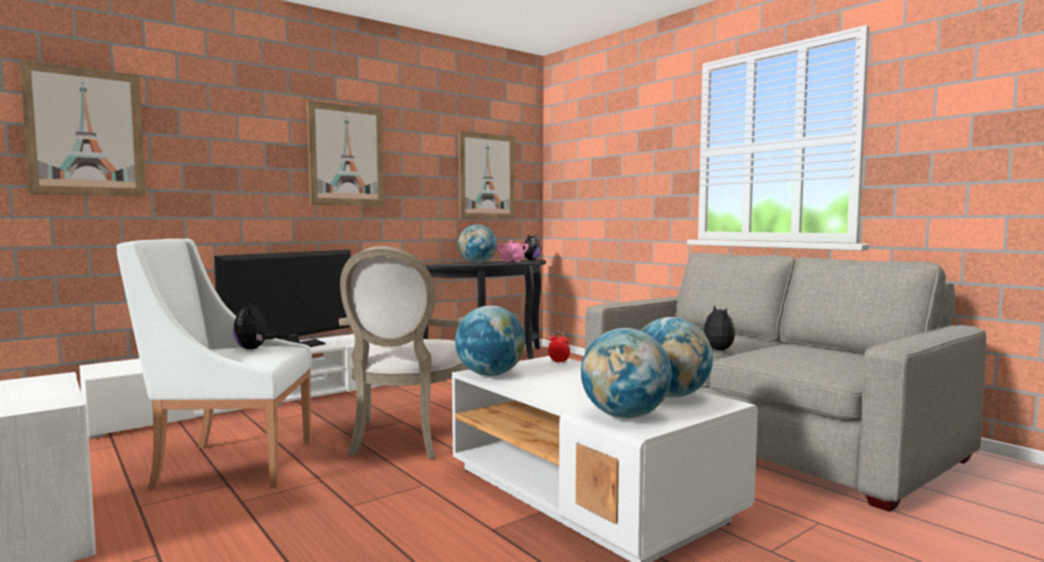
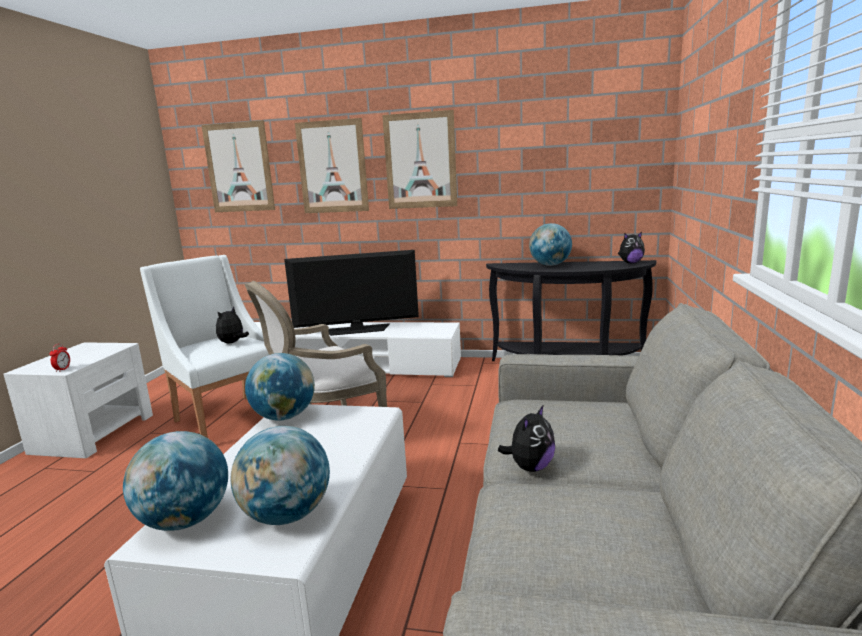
camera: 50 degrees right, 10 degrees up
picture [459,131,514,219] -> picture moved to [295,118,369,213]
pink teapot [496,240,529,263] -> none
alarm clock [548,331,570,364] -> alarm clock moved to [50,344,70,372]

